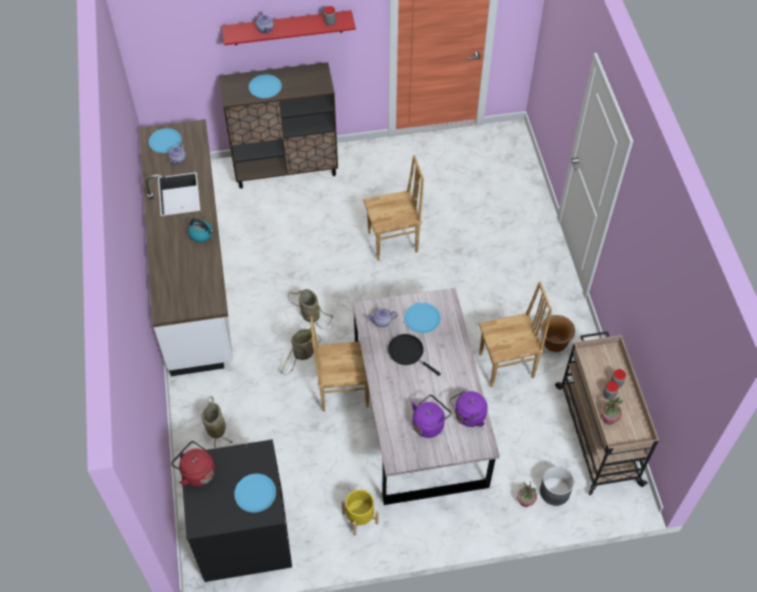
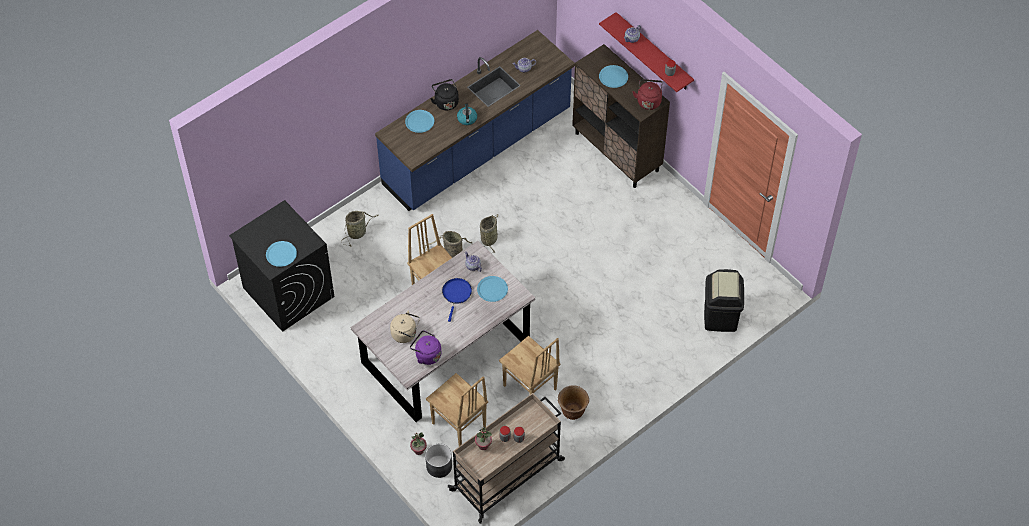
camera: 60 degrees right, 0 degrees up
white counter [140,119,233,376] -> blue counter [375,30,575,211]
blue plate [149,128,182,153] -> blue plate moved to [405,110,434,133]
red kettle [171,441,215,487] -> red kettle moved to [632,79,663,110]
yellow planter [342,489,379,536] -> none
brown chair [364,155,424,261] -> brown chair moved to [426,373,488,446]
black frying pan [388,334,441,376] -> blue frying pan [442,278,472,322]
purple kettle [412,395,451,438] -> beige kettle [390,311,420,343]
none -> black kettle [431,79,459,110]
none -> black trash can [704,269,744,332]

